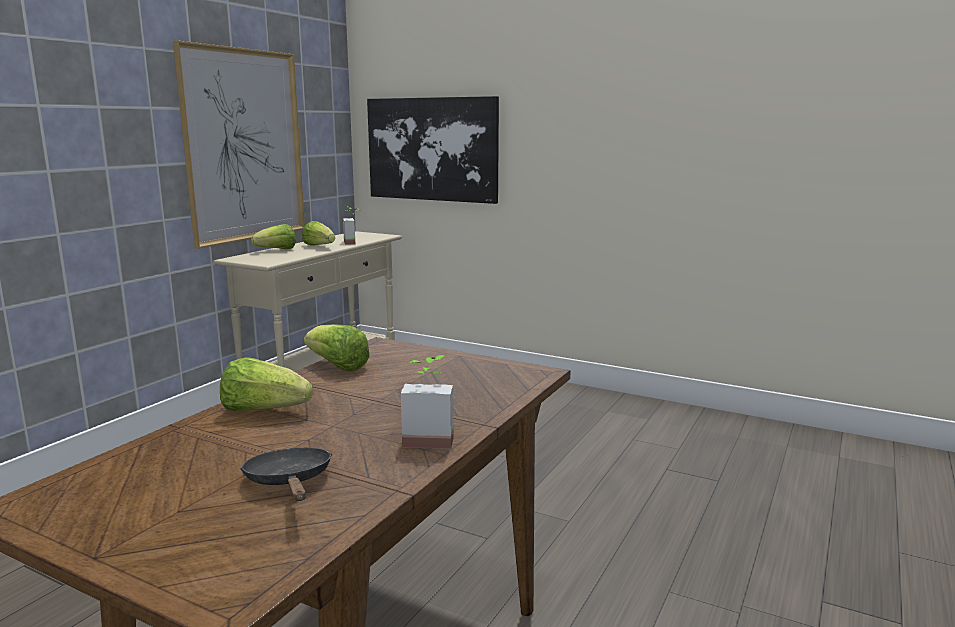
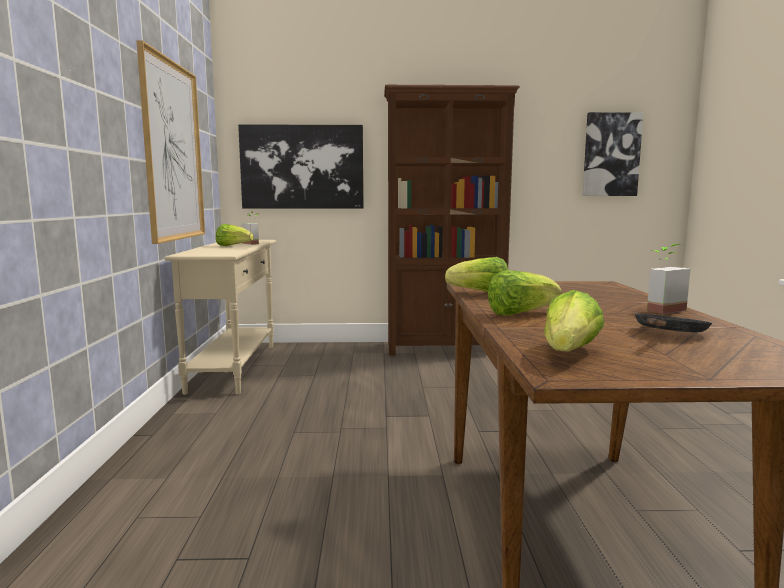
camera: 30 degrees left, 5 degrees down
black frying pan [240,447,332,501] -> black frying pan turned 90 degrees clockwise [635,313,712,332]
lettuce [251,224,296,249] -> lettuce moved to [544,290,604,352]
none -> brown bookcase [384,85,520,356]
none -> picture [583,112,643,196]

